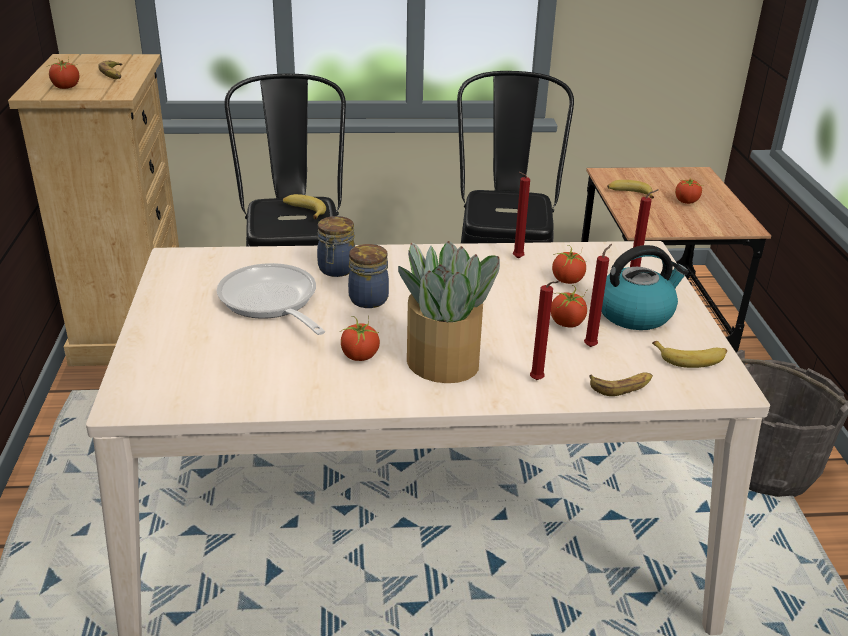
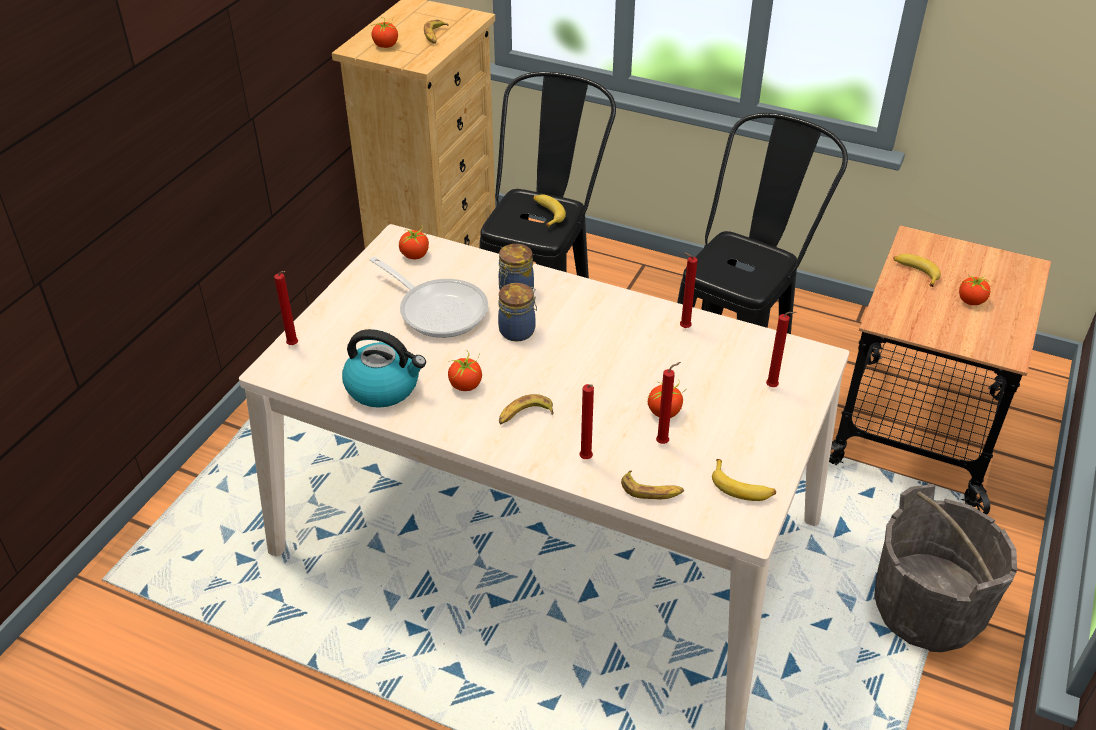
camera: 30 degrees right, 10 degrees up
frying pan [217,263,325,335] -> frying pan turned 135 degrees clockwise [370,256,488,338]
potted plant [398,241,500,383] -> banana [499,394,554,425]
tomato [552,245,586,284] -> tomato moved to [398,226,429,260]
kettle [601,245,689,330] -> kettle moved to [342,329,426,408]
none -> red candle [274,271,298,345]

